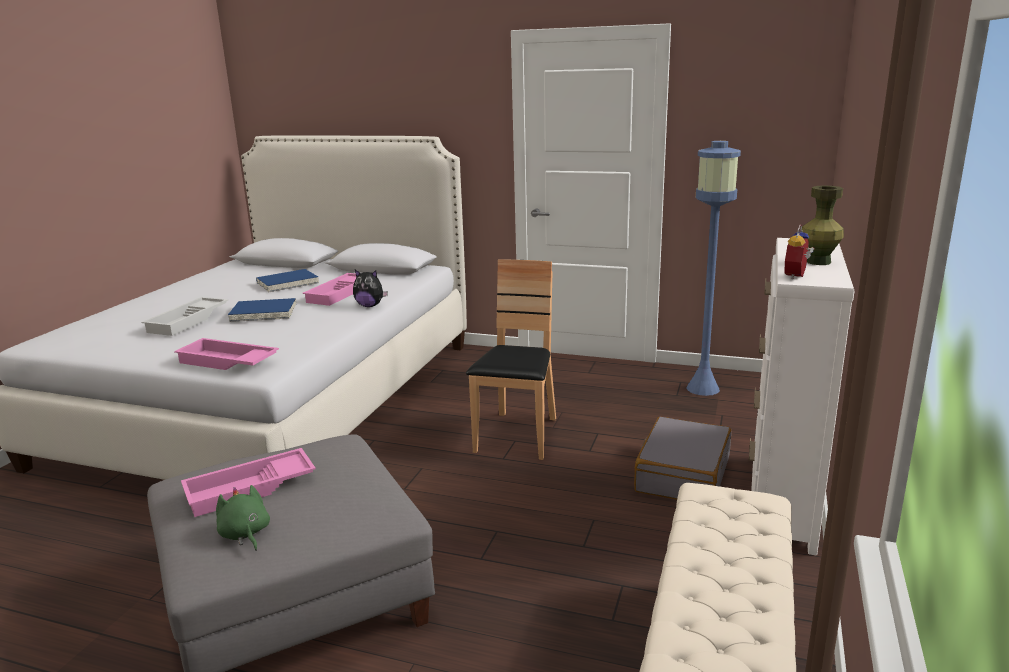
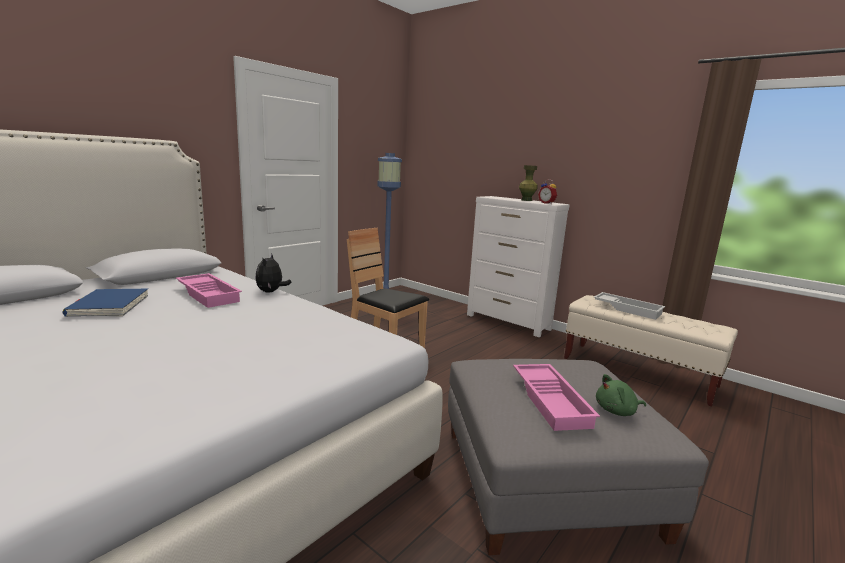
camera: 70 degrees left, 5 degrees down
white tray [142,297,228,336] -> white tray moved to [594,292,665,320]
pink tray [174,338,279,370] -> none
blue book [228,298,296,322] -> none
plush toy [353,270,388,307] -> plush toy turned 150 degrees clockwise [255,254,292,293]
grey suitcase [634,417,731,500] -> none

